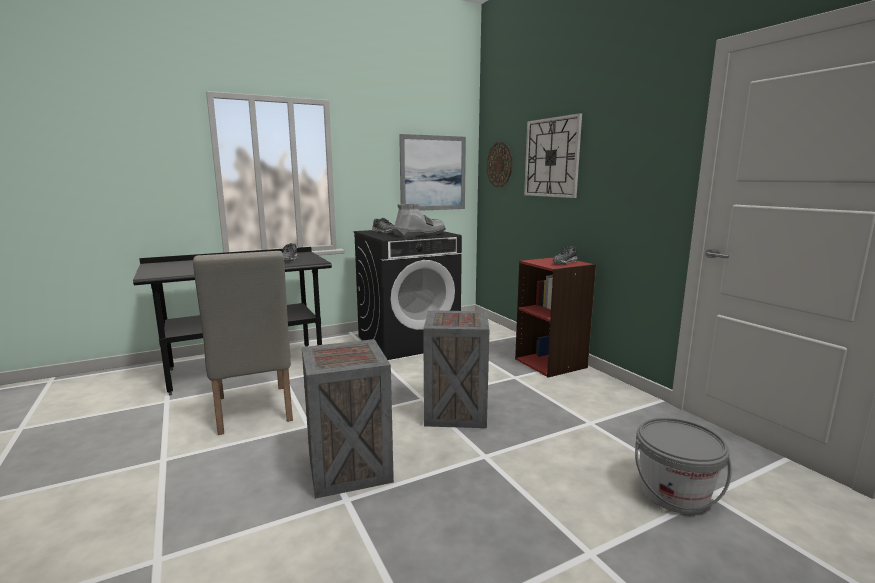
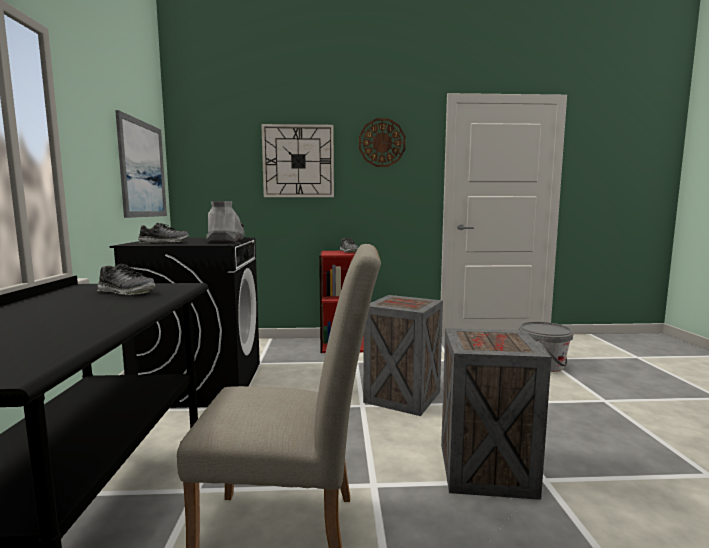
camera: 65 degrees left, 5 degrees down
wall clock [487,142,512,187] -> wall clock moved to [359,118,406,167]

